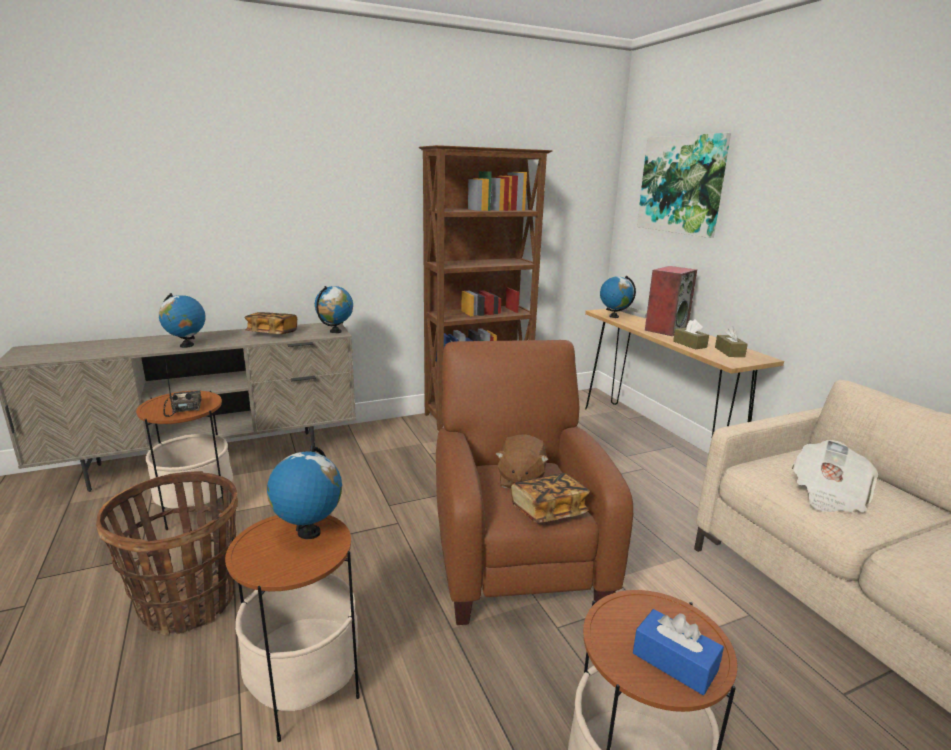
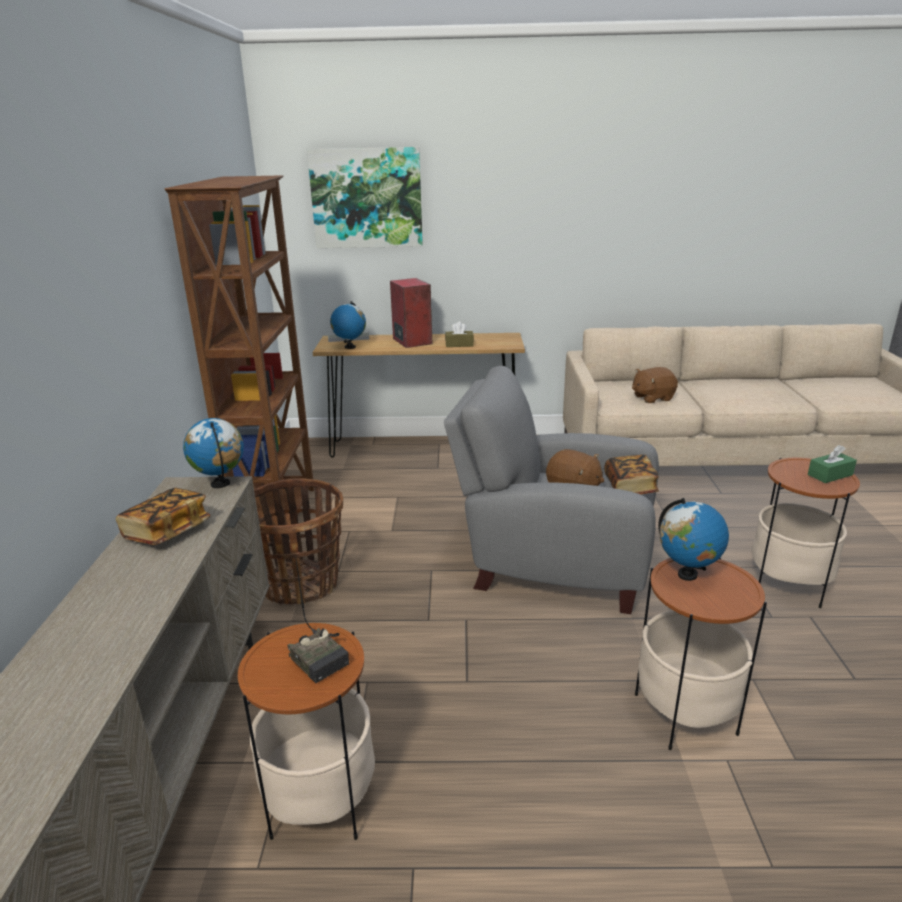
camera: 65 degrees left, 5 degrees up
basket [96,471,238,635] -> basket moved to [254,478,343,605]
globe [159,293,206,348] -> none
radio [163,360,201,417] -> radio turned 135 degrees counterclockwise [287,557,349,683]
brown armchair [436,340,633,625] -> grey armchair [444,366,659,614]
blue tissue box [633,609,724,695] -> green tissue box [808,445,857,483]
brown tissue box [715,326,748,357] -> none
newspaper [792,440,879,512] -> brown plush toy [632,367,678,403]

